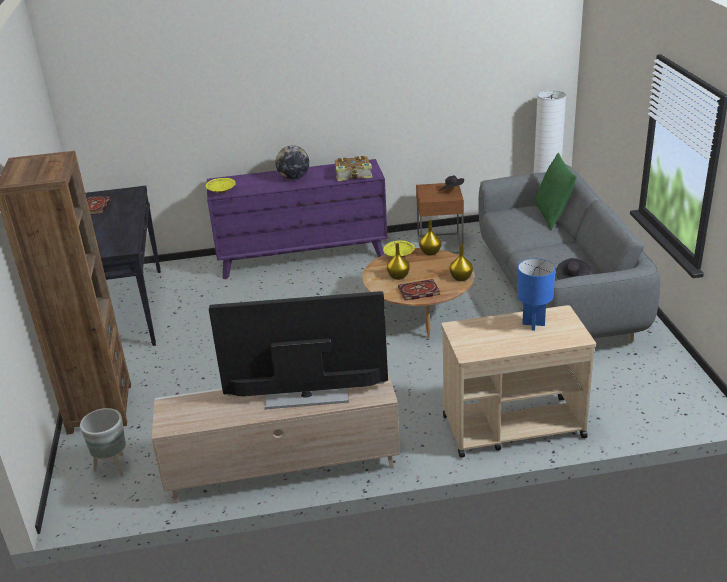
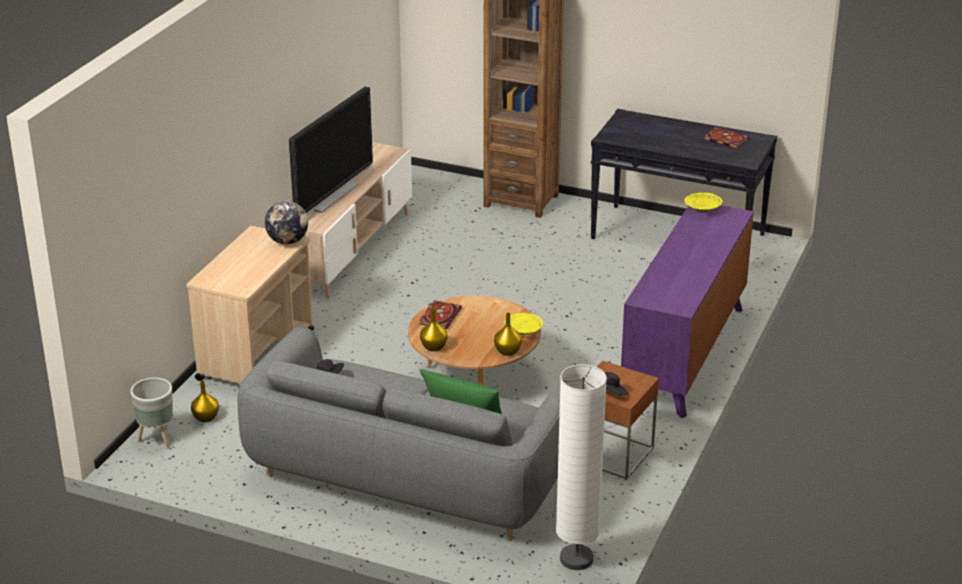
camera: 120 degrees right, 0 degrees up
grey planter [80,408,126,477] -> grey planter moved to [130,378,173,449]
globe [275,146,309,180] -> globe moved to [265,201,308,245]
book [335,156,372,181] -> none
yellow vase [387,243,410,280] -> yellow vase moved to [191,380,219,422]
blue table lamp [517,258,555,331] -> none

